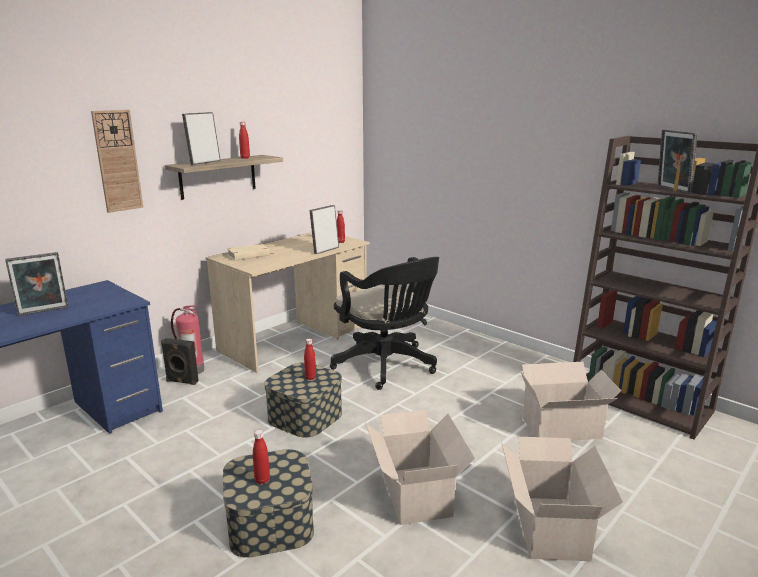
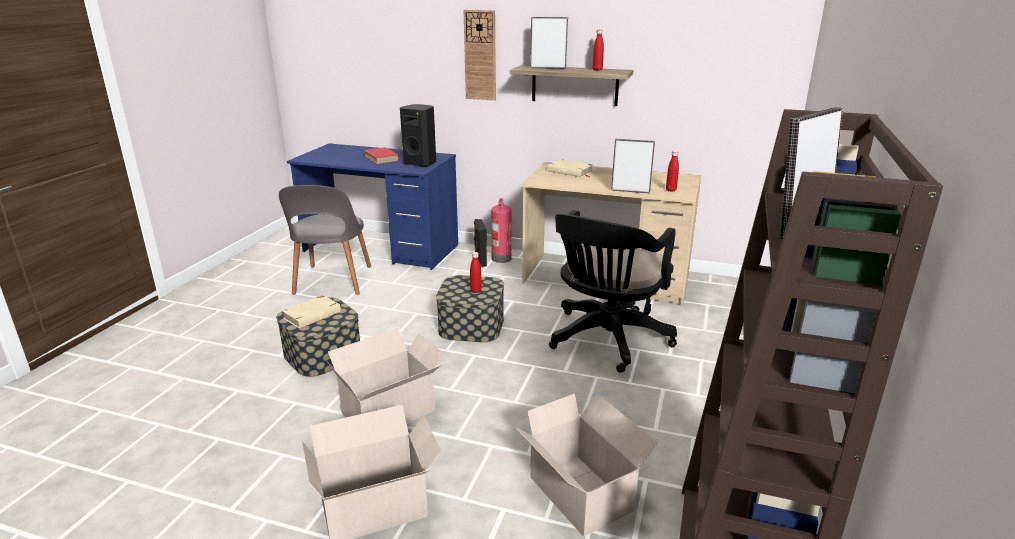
camera: 65 degrees right, 5 degrees up
picture frame [5,252,68,316] -> red book [364,147,399,165]
red bottle [253,430,270,484] -> beige book [282,295,344,329]
none -> grey chair [279,185,371,295]
none -> black speaker [400,104,436,167]

